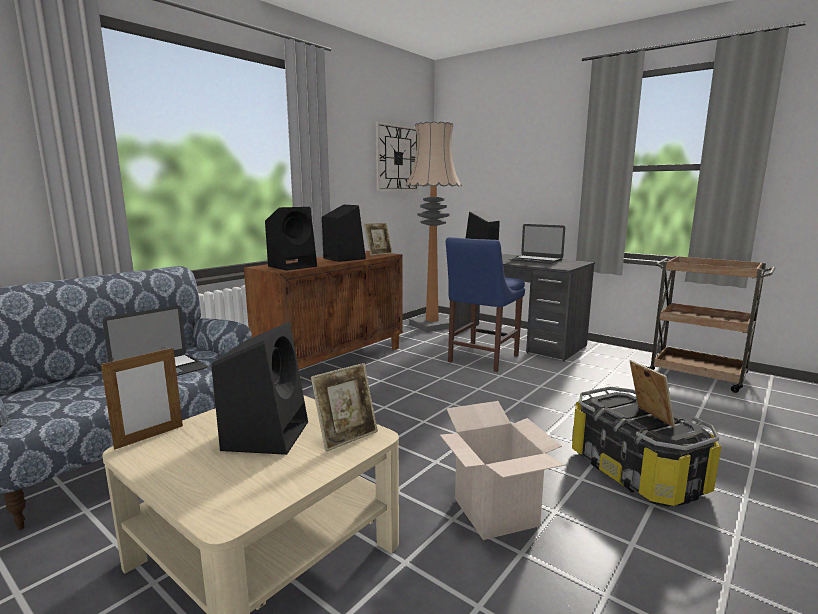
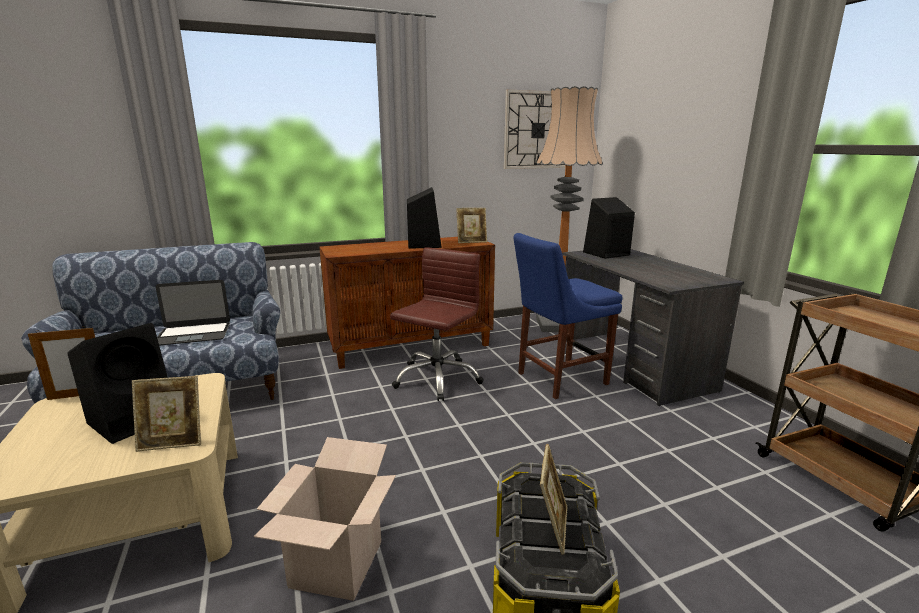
camera: 30 degrees right, 5 degrees up
black speaker [265,207,317,271] -> none
laptop [509,224,565,264] -> none
none -> brown office chair [390,247,484,401]

